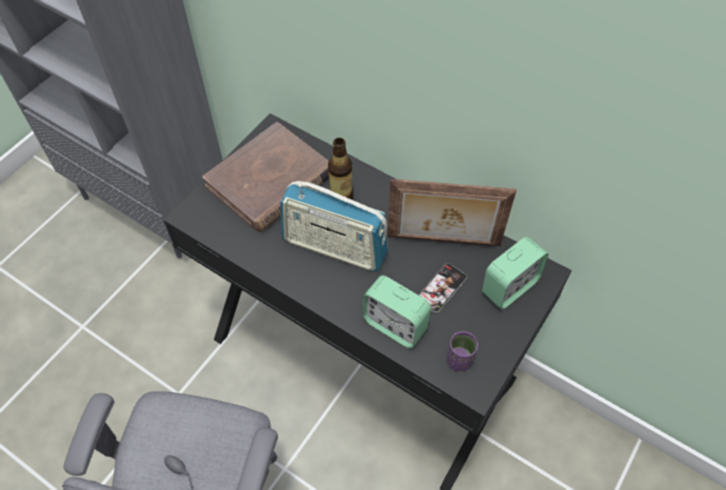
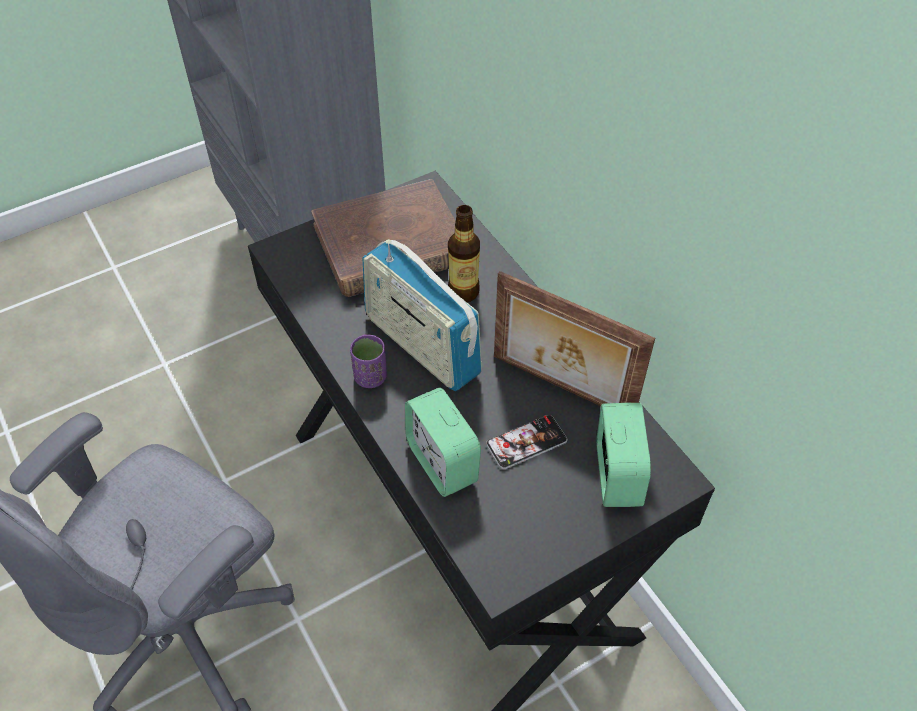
camera: 25 degrees right, 5 degrees down
purple cup [446,331,478,371] -> purple cup moved to [350,334,387,388]
alarm clock [482,237,549,310] -> alarm clock turned 75 degrees counterclockwise [596,403,651,507]

